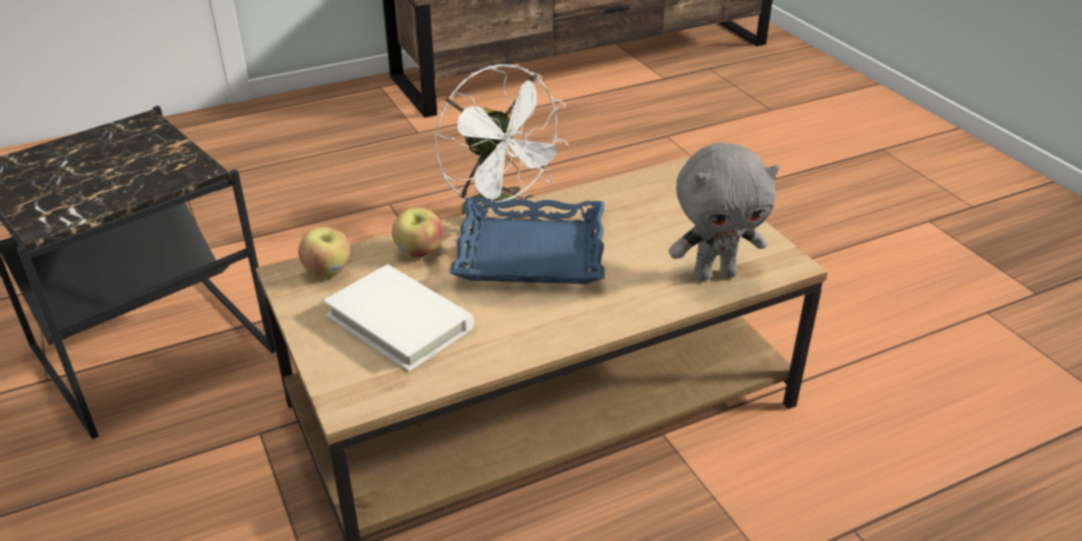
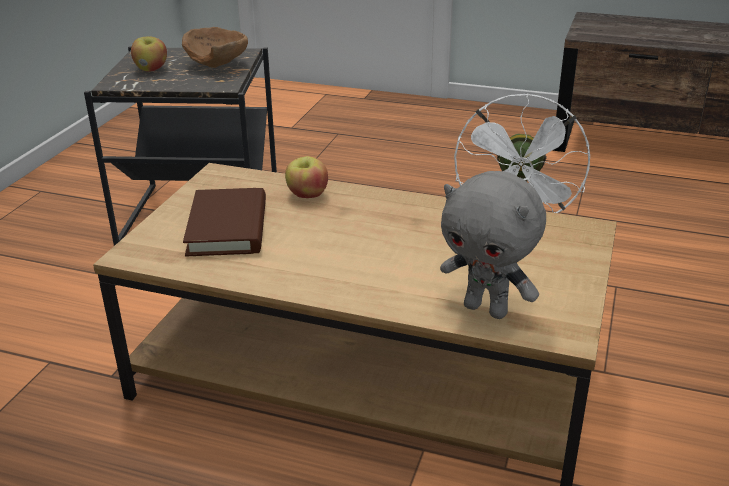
camera: 45 degrees right, 5 degrees down
apple [298,227,350,278] -> apple moved to [131,36,167,71]
white book [324,264,474,371] -> brown book [183,188,266,256]
blue tray [450,197,604,284] -> none
none -> brown bowl [182,27,248,68]

